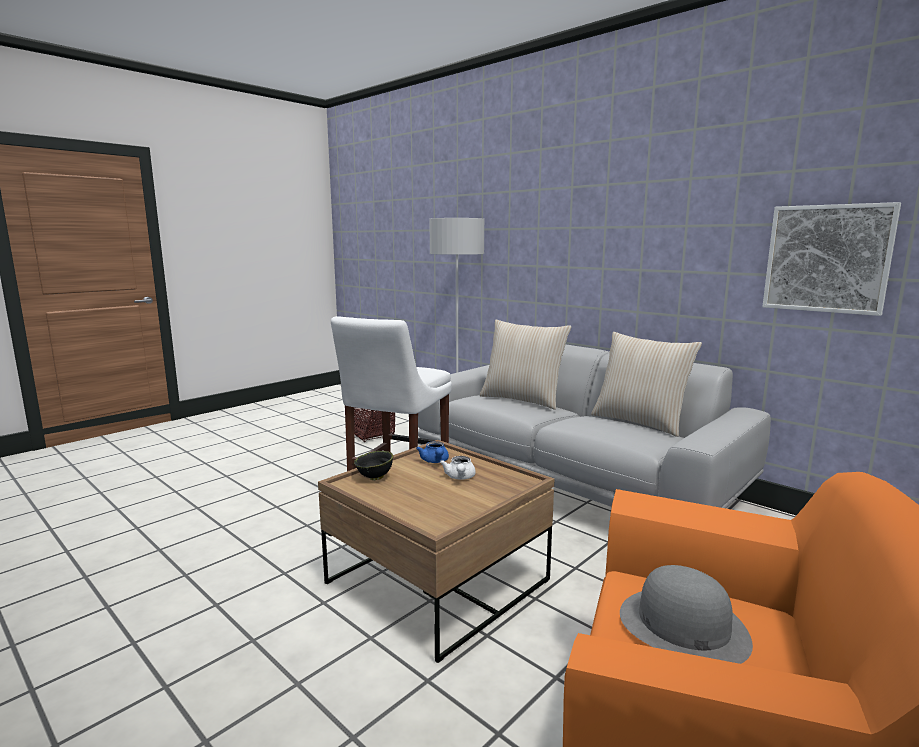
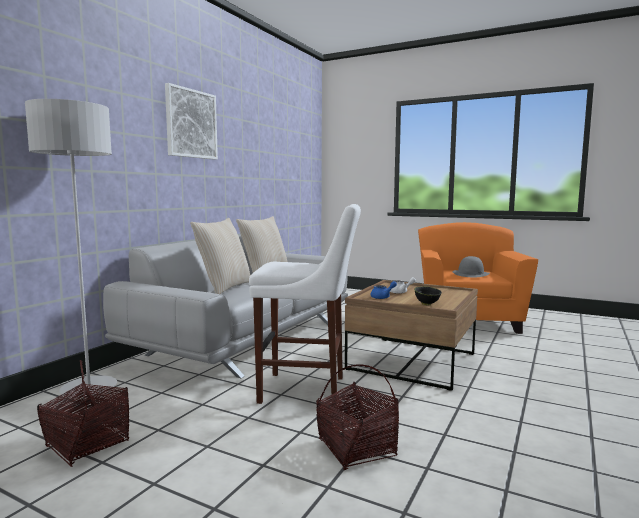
camera: 105 degrees left, 5 degrees down
picture [762,202,901,316] -> picture moved to [165,83,218,160]
none -> basket [316,364,399,470]

